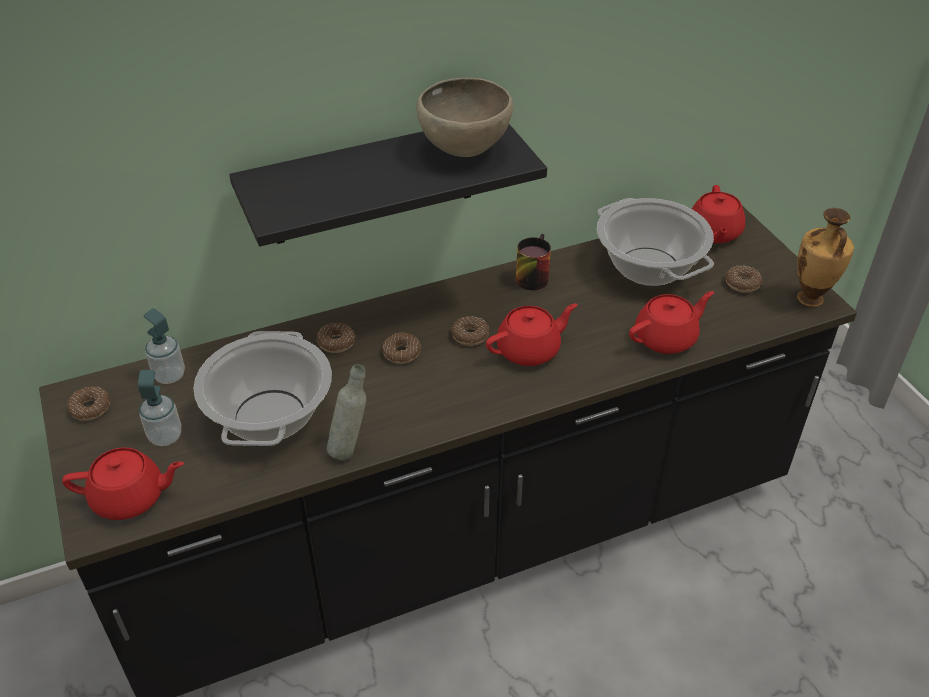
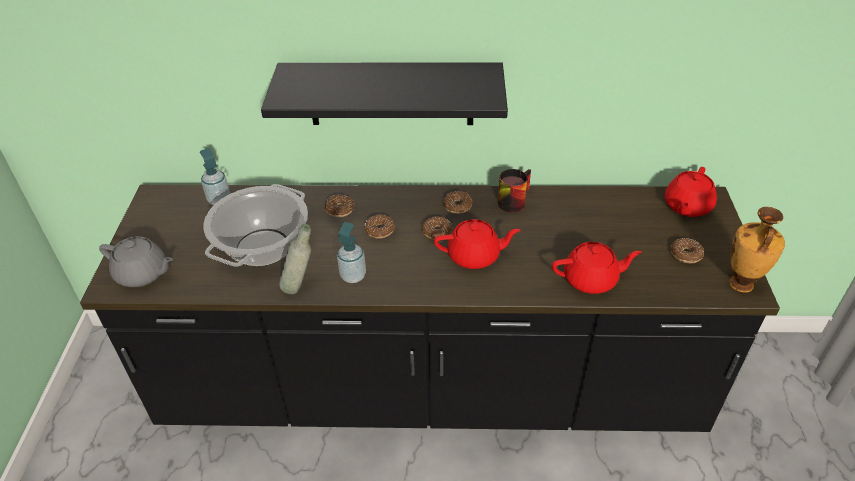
camera: 25 degrees right, 0 degrees up
red teapot [62,448,184,520] -> grey teapot [99,236,173,287]
donut [67,386,110,421] -> donut moved to [443,191,473,214]
soap dispenser [138,370,181,446] -> soap dispenser moved to [337,222,366,283]
brown bowl [416,78,513,157] -> none
cooking pot [597,198,714,286] -> none

